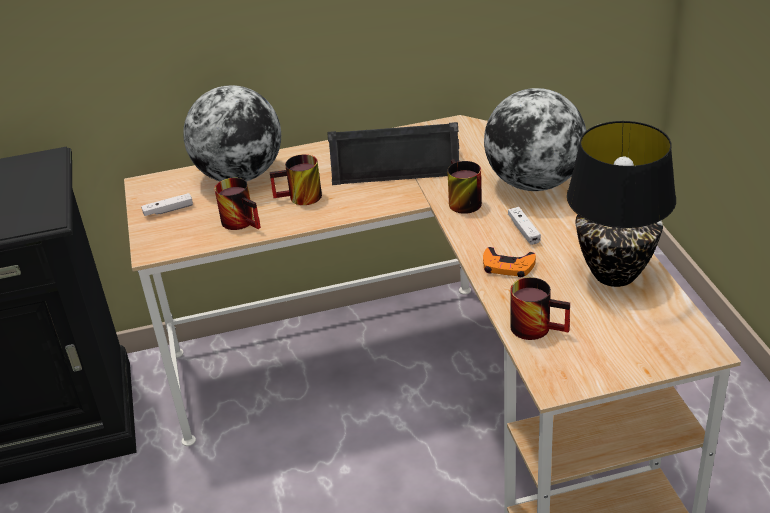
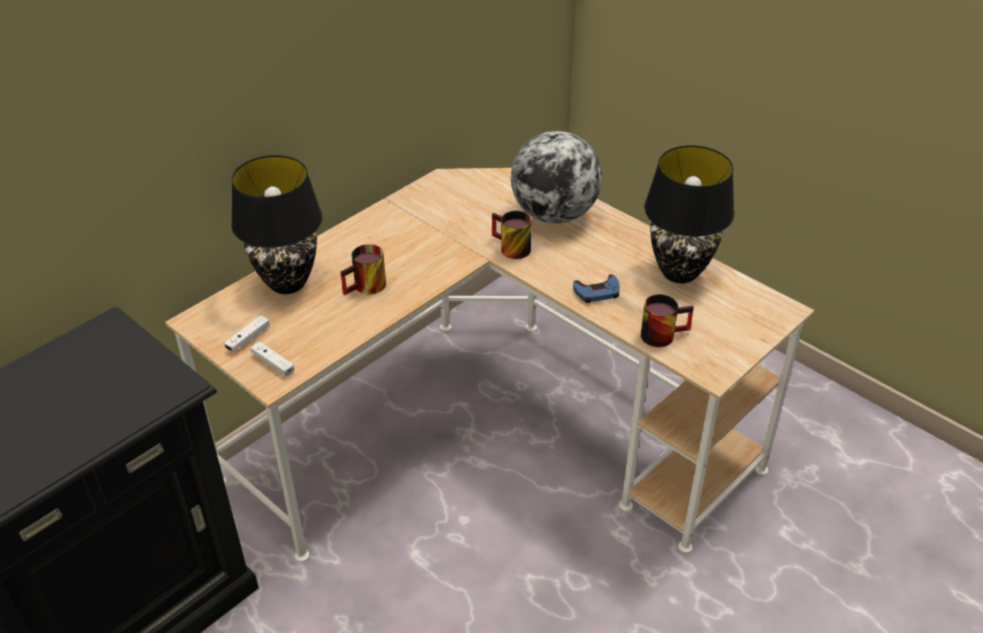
camera: 35 degrees left, 5 degrees up
globe [183,85,281,182] -> black table lamp [231,155,322,294]
mug [214,178,261,230] -> none
black speaker [327,122,459,185] -> none
orange game controller [483,247,536,277] -> blue game controller [573,274,620,303]
white game controller [508,207,541,245] -> white game controller moved to [250,341,294,377]

